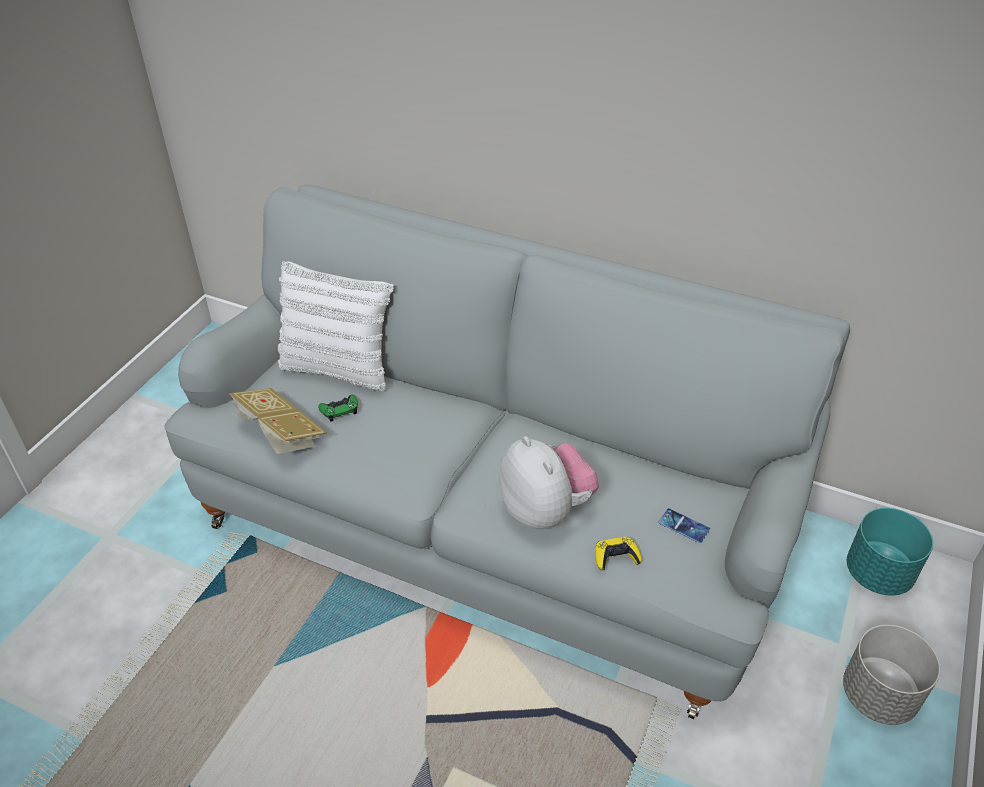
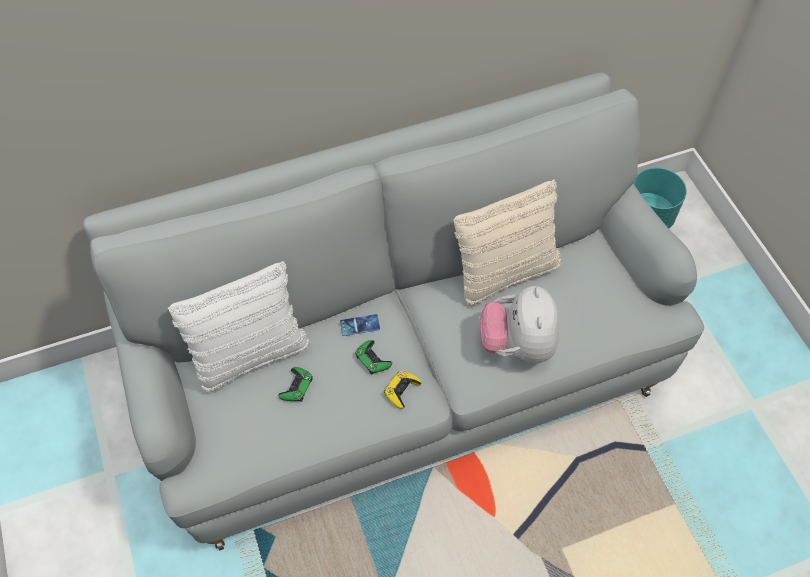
camera: 45 degrees left, 15 degrees up
book [229,388,327,454] -> none
plush toy [499,436,599,529] -> plush toy turned 105 degrees counterclockwise [480,286,559,364]
yellow game controller [595,537,642,570] -> yellow game controller moved to [384,371,421,409]
phone [658,508,710,543] -> phone moved to [340,314,380,336]
grey planter [843,625,940,725] -> none
none -> green game controller [355,340,392,375]
none -> beige pillow [453,179,561,305]

